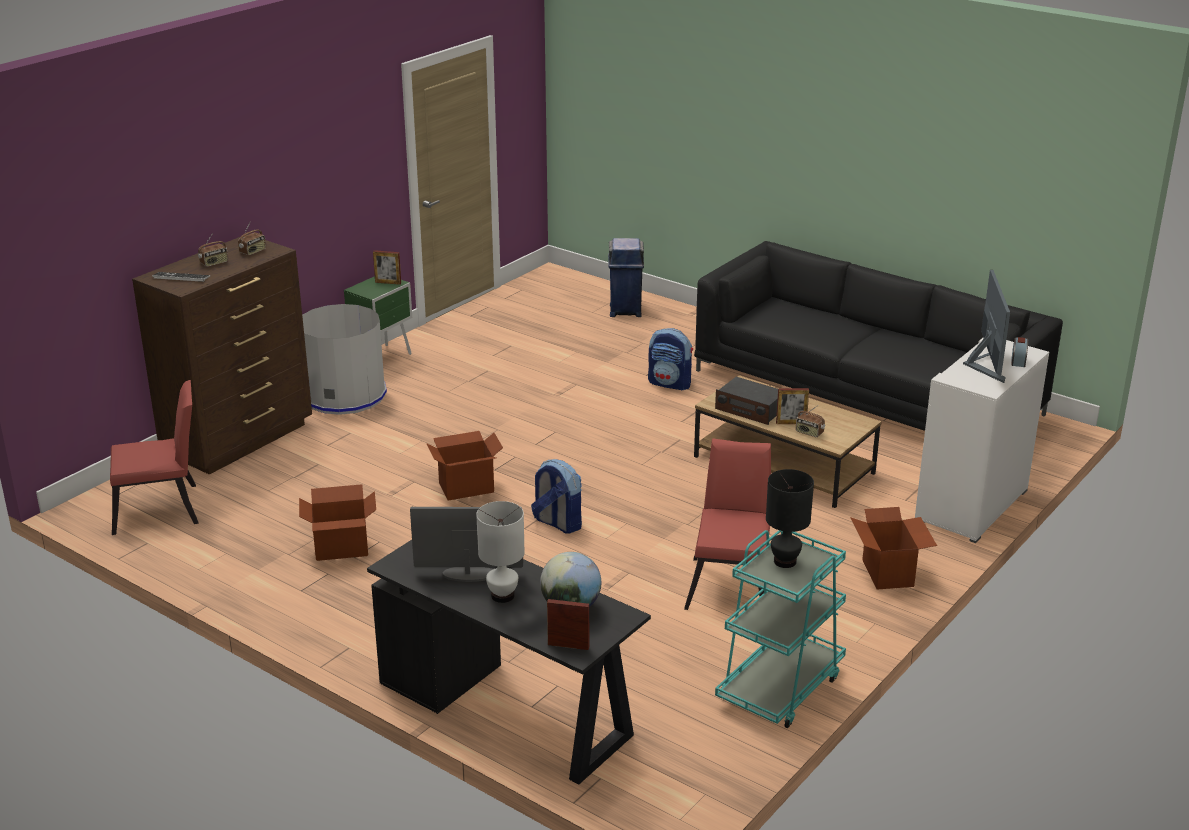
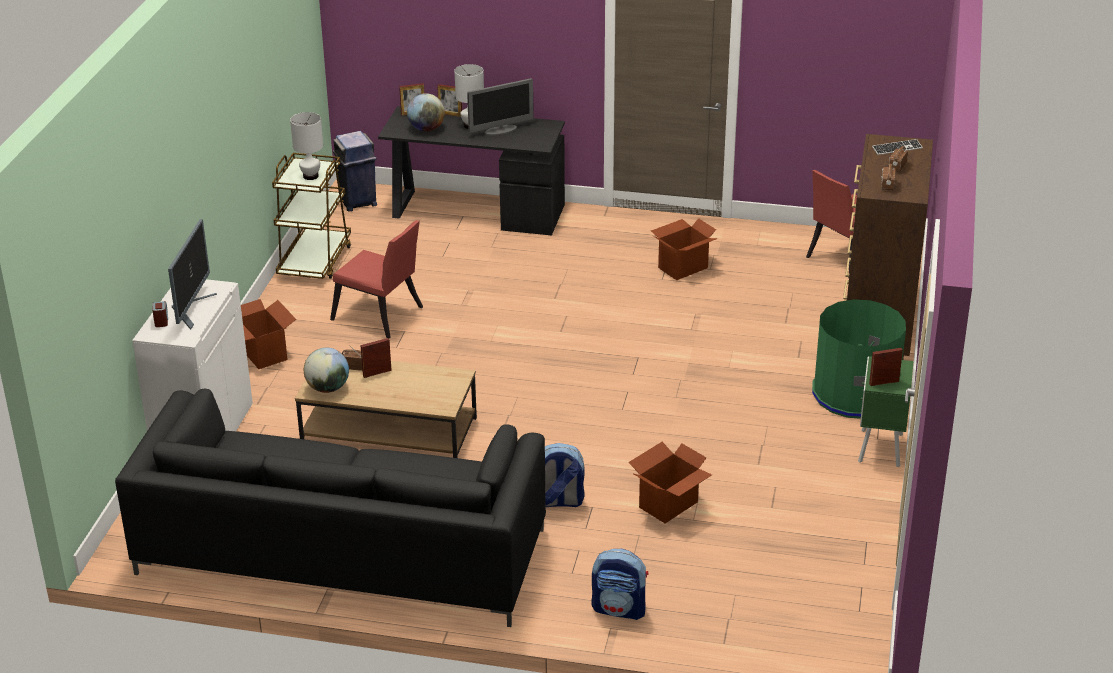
camera: 155 degrees right, 5 degrees up
grey trash can [302,304,387,415] -> green trash can [812,299,906,419]
cardboard box [426,431,503,501] -> cardboard box moved to [629,442,712,523]
backpack [531,459,582,534] -> backpack moved to [592,549,648,620]
blue trash can [608,238,644,317] -> blue trash can moved to [333,131,377,212]
red chair [684,438,771,610] -> red chair turned 45 degrees counterclockwise [330,220,423,338]
radio [715,377,778,425] -> none
turquoise cart [715,530,846,728] -> brown cart [272,153,351,279]
black table lamp [766,469,814,568] -> white table lamp [290,112,323,180]
monitor [963,270,1010,383] -> monitor turned 150 degrees counterclockwise [168,219,217,330]
none -> globe [304,348,349,393]
none -> picture frame [437,84,462,117]

